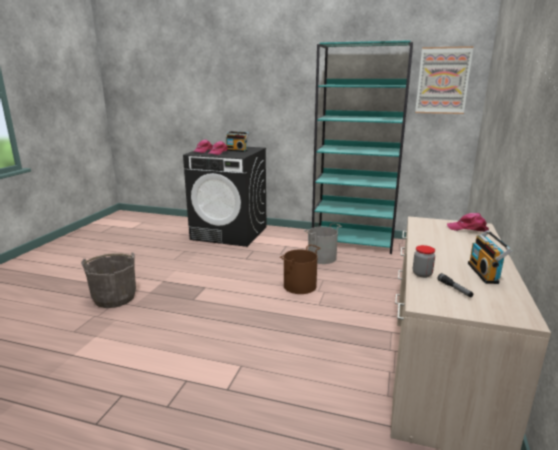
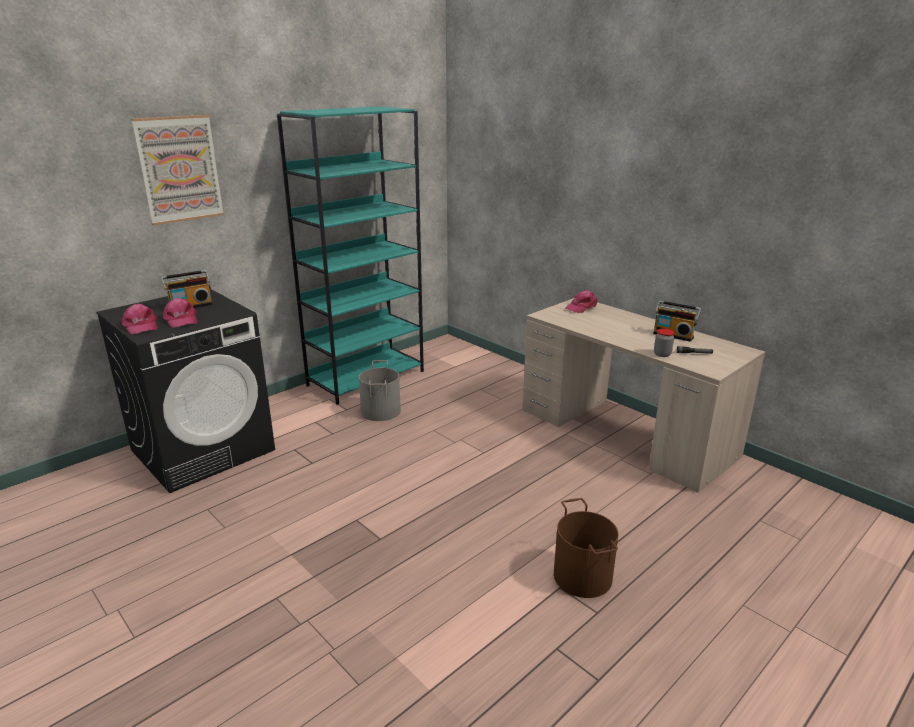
camera: 60 degrees left, 5 degrees up
grey bucket [81,253,136,308] -> none
brown bucket [280,244,321,294] -> brown bucket moved to [554,498,619,598]
picture [415,46,474,114] -> picture moved to [131,115,224,225]

